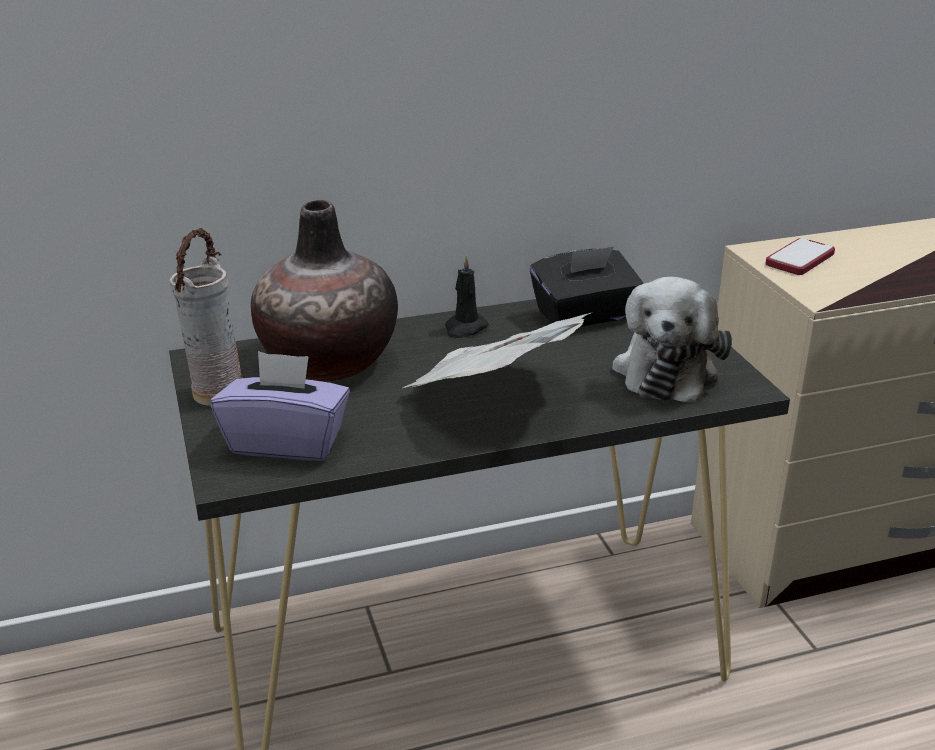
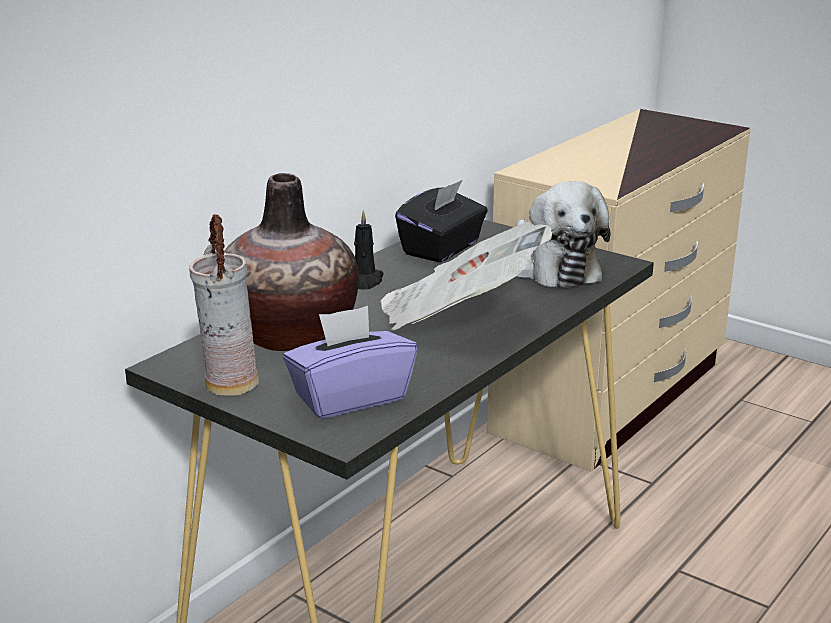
camera: 35 degrees left, 5 degrees down
phone [766,238,835,275] -> none

